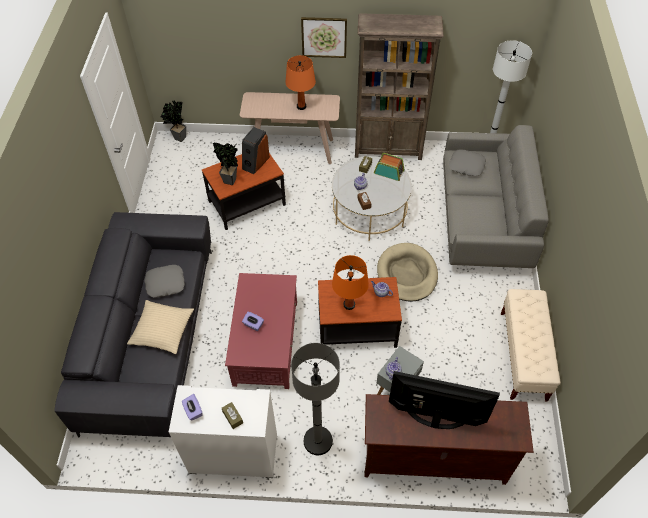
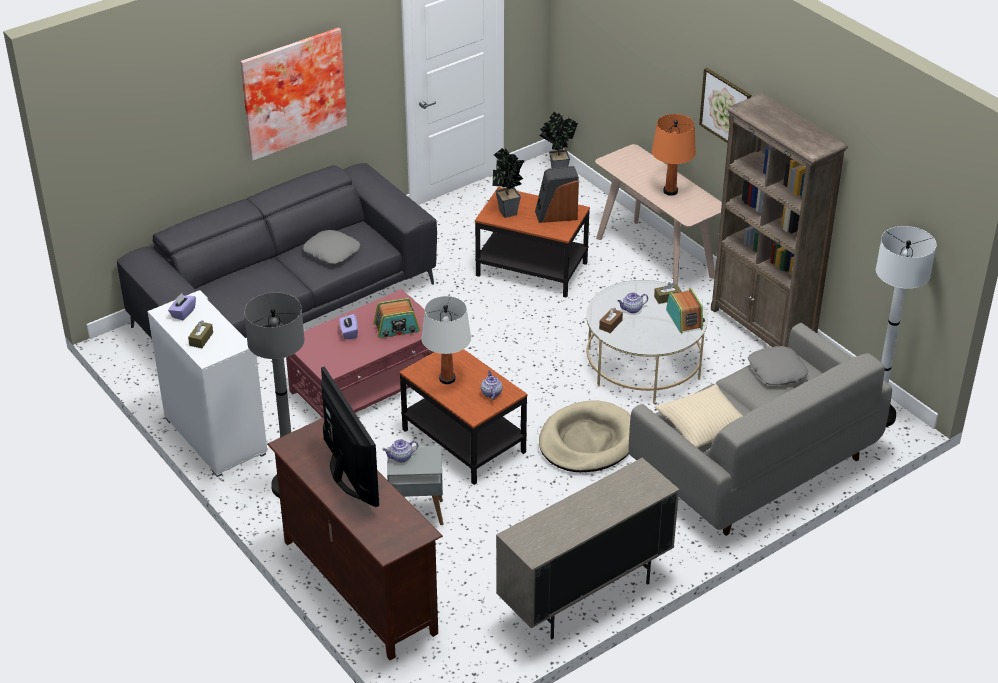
camera: 50 degrees right, 15 degrees down
beige pillow [127,300,194,354] -> beige pillow moved to [655,384,743,448]
orange table lamp [332,255,369,310] -> white table lamp [422,296,471,384]
beige bench [501,289,561,401] -> beige cabinet [496,458,679,639]
none -> picture [240,28,347,161]
none -> radio [374,298,420,338]

